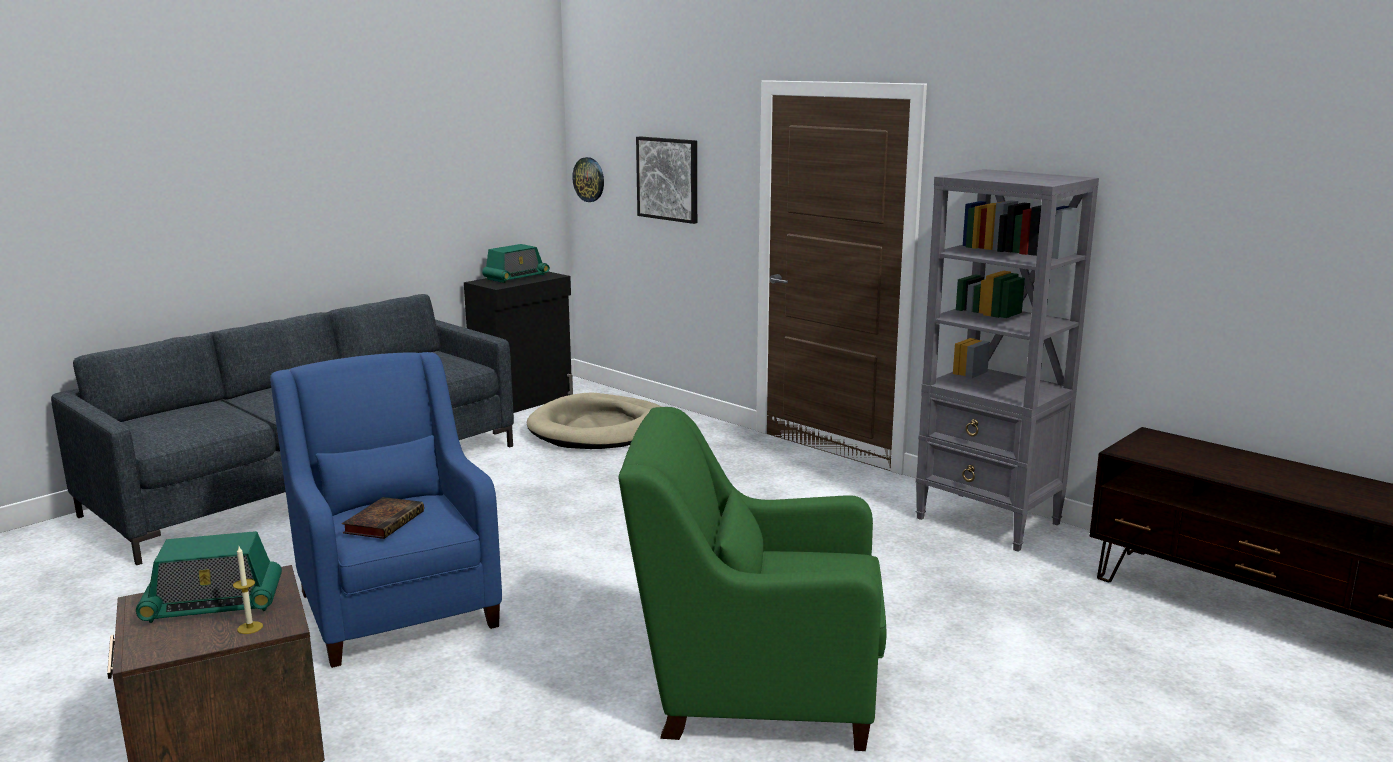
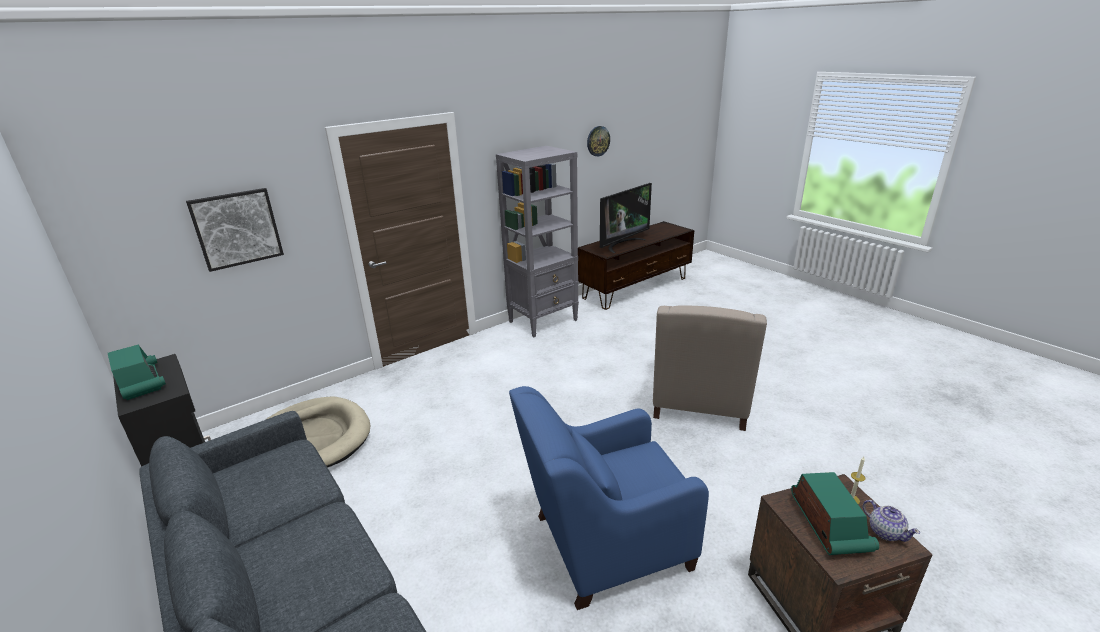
camera: 80 degrees left, 10 degrees up
book [342,497,424,539] -> none
wall clock [572,157,604,202] -> wall clock moved to [587,126,610,156]
green armchair [619,407,886,751] -> beige armchair [653,305,767,431]
none -> television [600,183,652,253]
none -> teapot [863,500,920,542]

